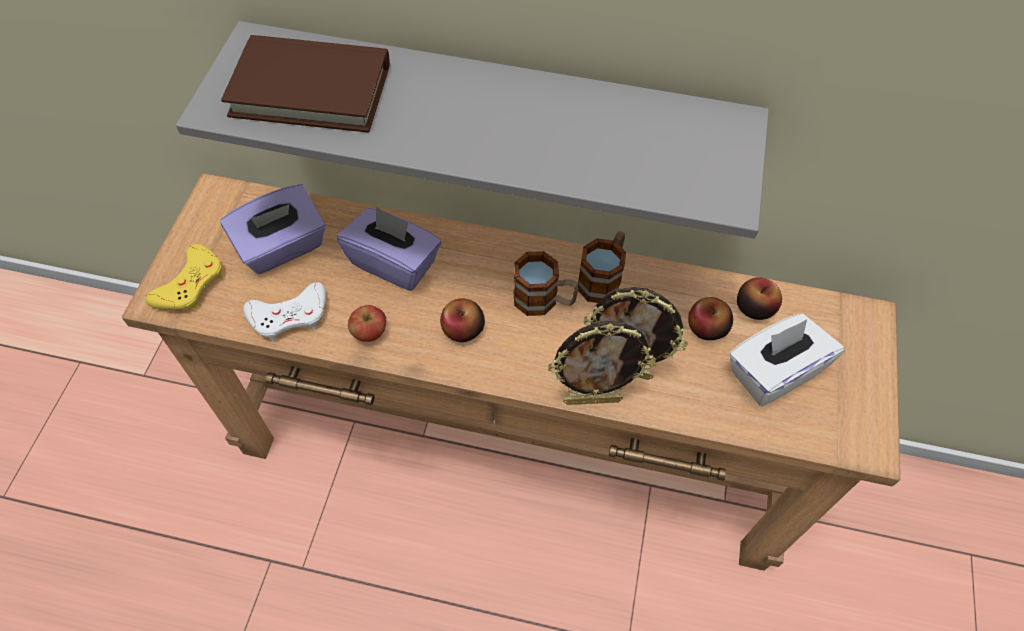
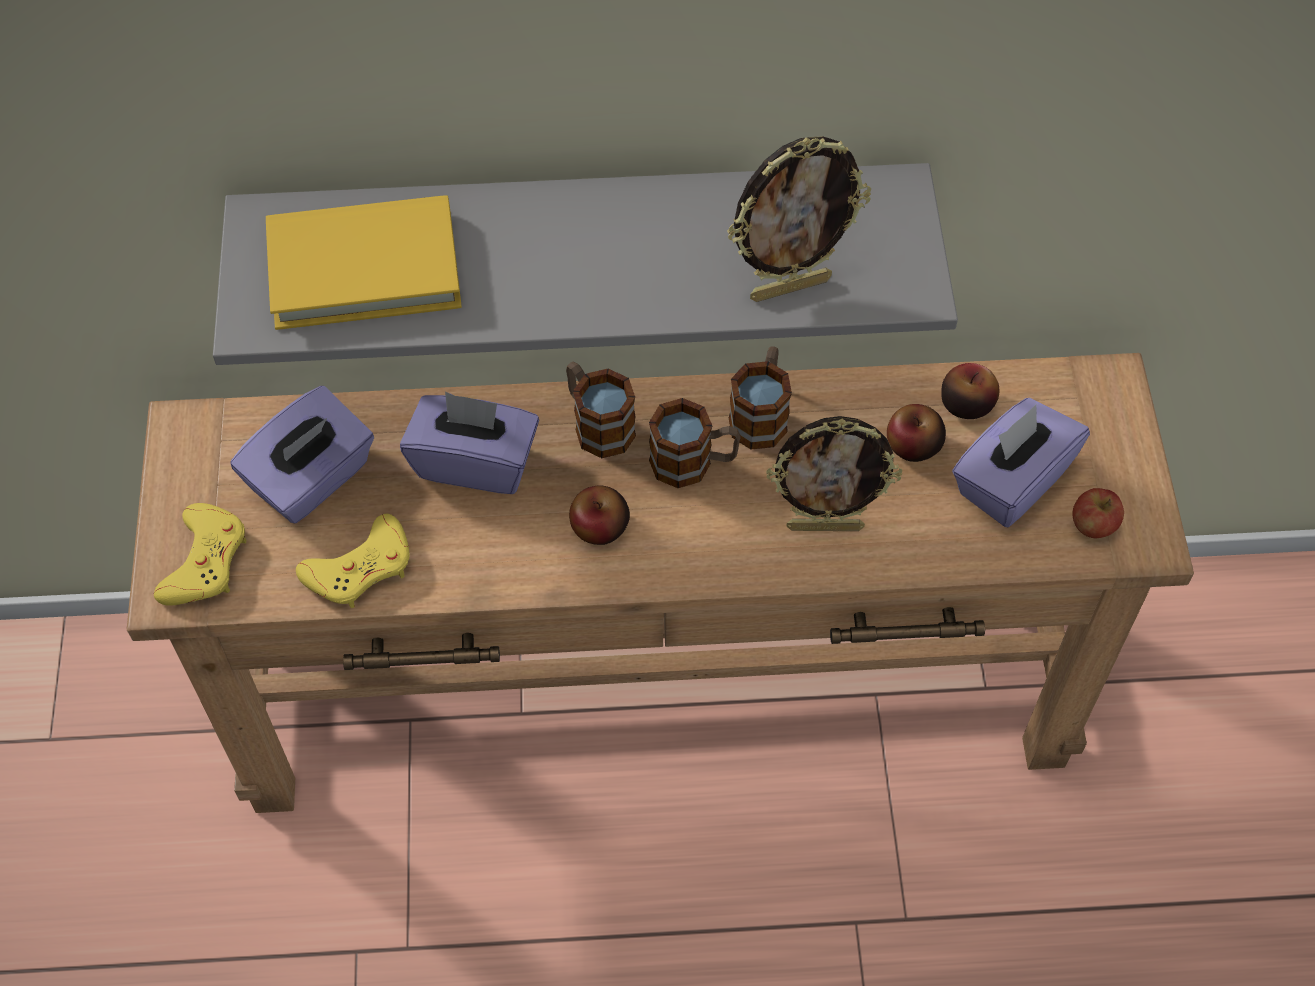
camera: 15 degrees left, 0 degrees up
brown book [221,35,390,132] -> yellow book [266,195,462,330]
white game controller [243,282,326,342] -> yellow game controller [296,514,410,608]
apple [348,305,386,342] -> apple moved to [1072,488,1124,538]
picture frame [548,321,656,405] -> picture frame moved to [727,136,871,302]
white tissue box [729,313,844,406] -> purple tissue box [952,398,1090,528]
none -> mug [566,361,636,458]

